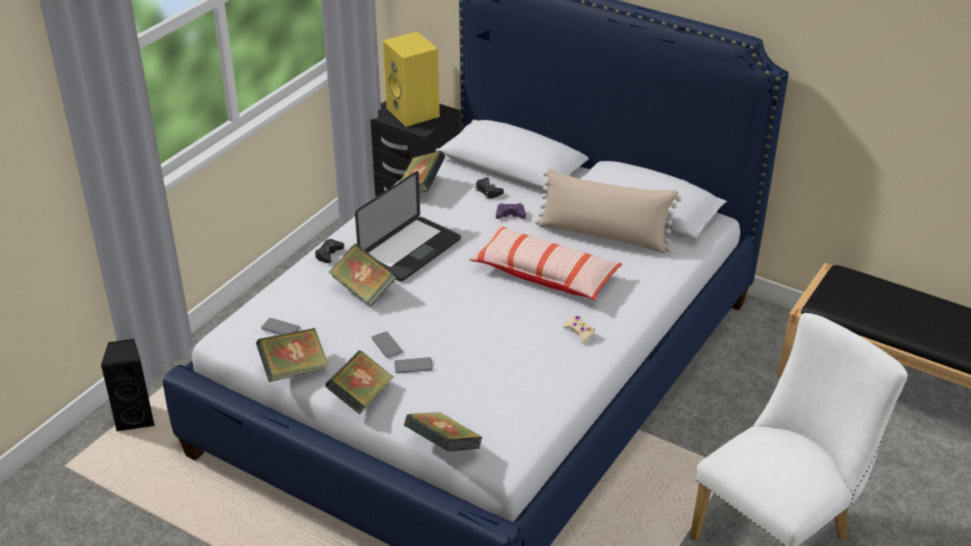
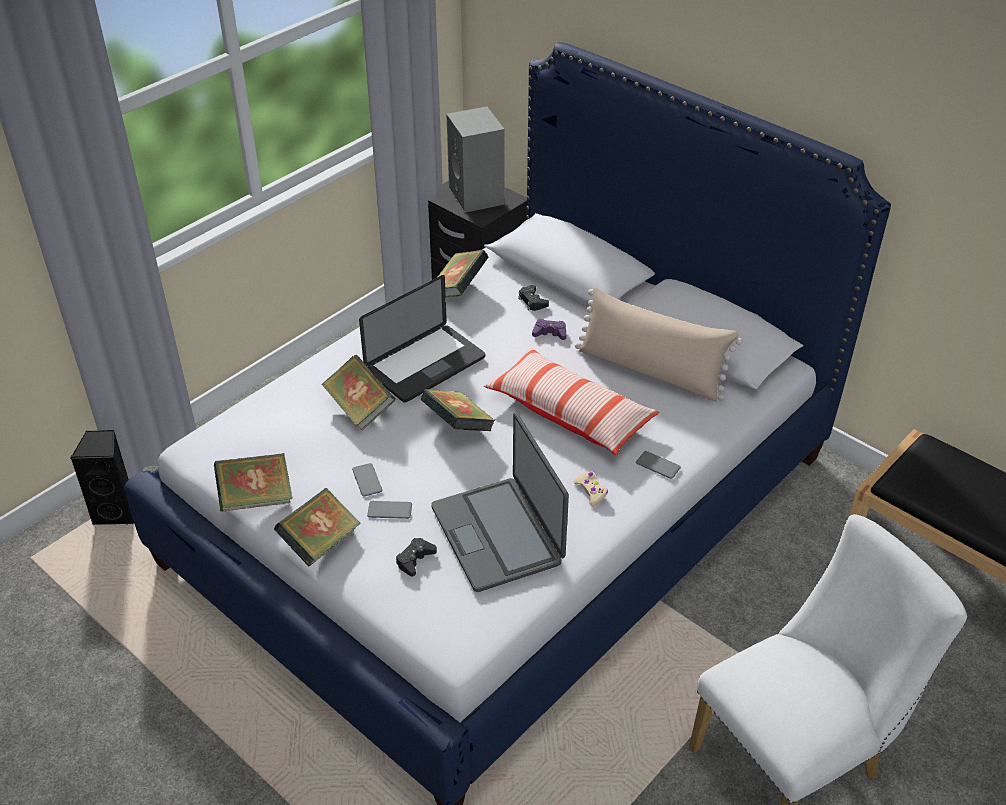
camera: 10 degrees right, 5 degrees up
phone [261,318,300,335] -> phone moved to [636,451,681,479]
black game controller [315,239,344,263] -> black game controller moved to [396,538,437,576]
yellow speaker [383,32,440,127] -> grey speaker [446,106,504,213]
book [404,412,483,451] -> book moved to [421,389,495,431]
none -> laptop [431,413,569,592]

